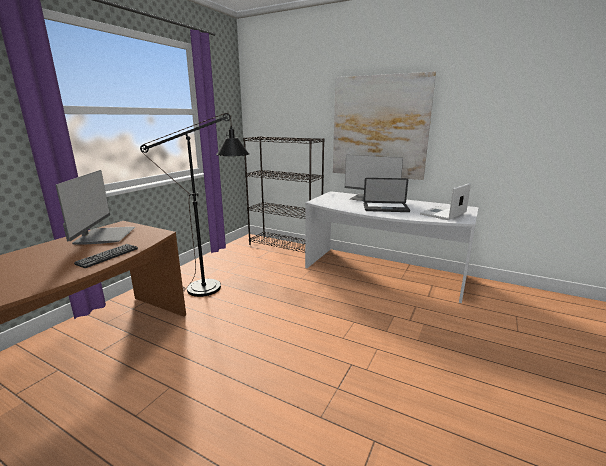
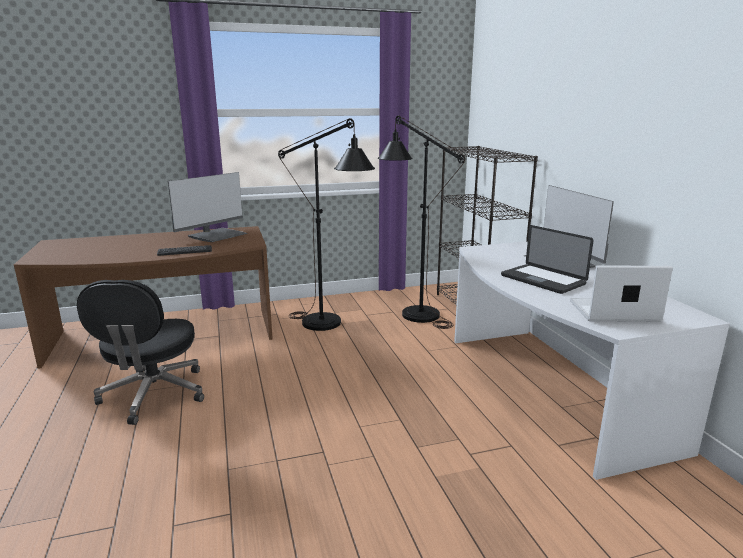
camera: 45 degrees right, 0 degrees up
picture [333,72,436,180] -> none
none -> black office chair [77,280,204,425]
none -> black floor lamp [378,116,465,329]

